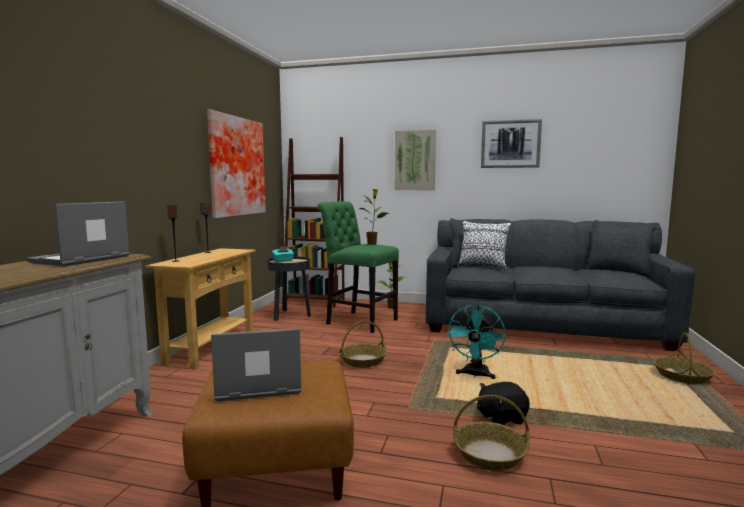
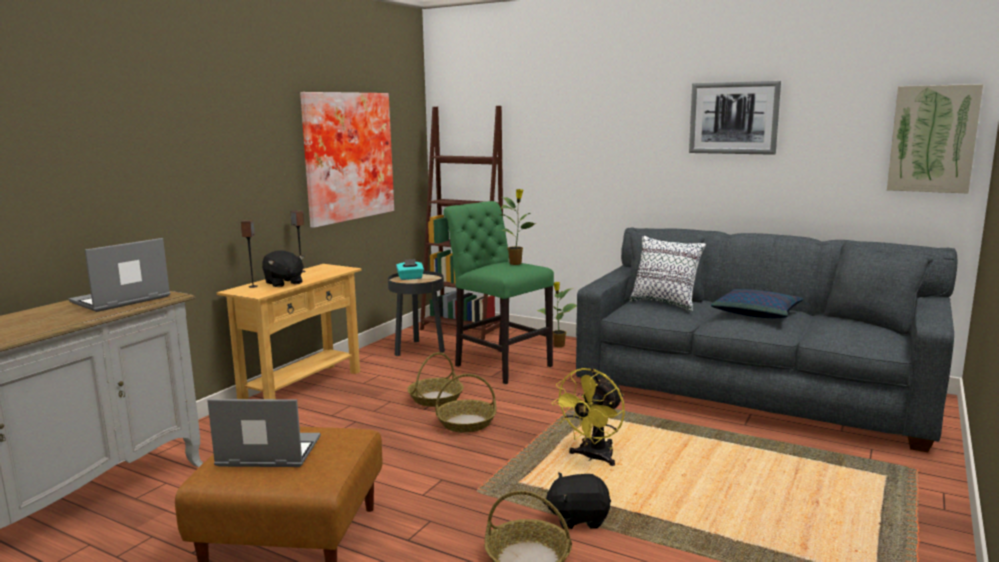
camera: 15 degrees right, 5 degrees up
picture [395,130,436,190] -> picture moved to [887,84,983,193]
turquoise fan [446,305,506,379] -> yellow fan [551,368,625,466]
basket [653,332,716,384] -> basket moved to [407,352,464,407]
none -> black plush toy [262,250,304,287]
none -> blue pillow [711,289,804,318]

